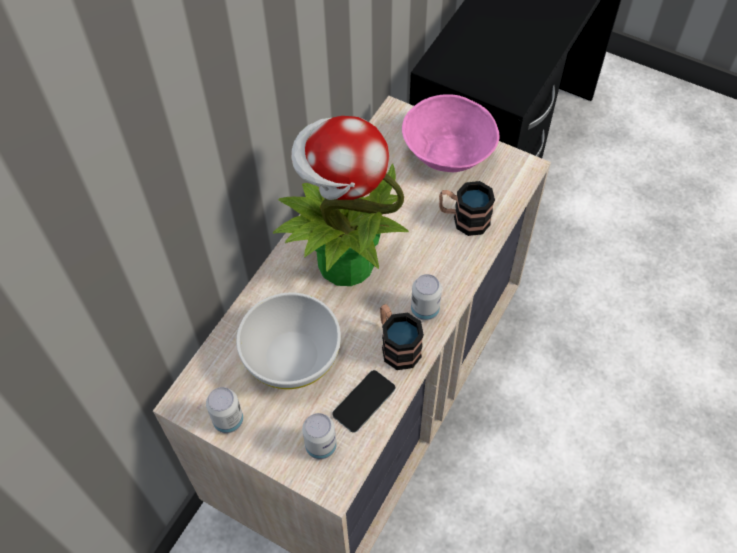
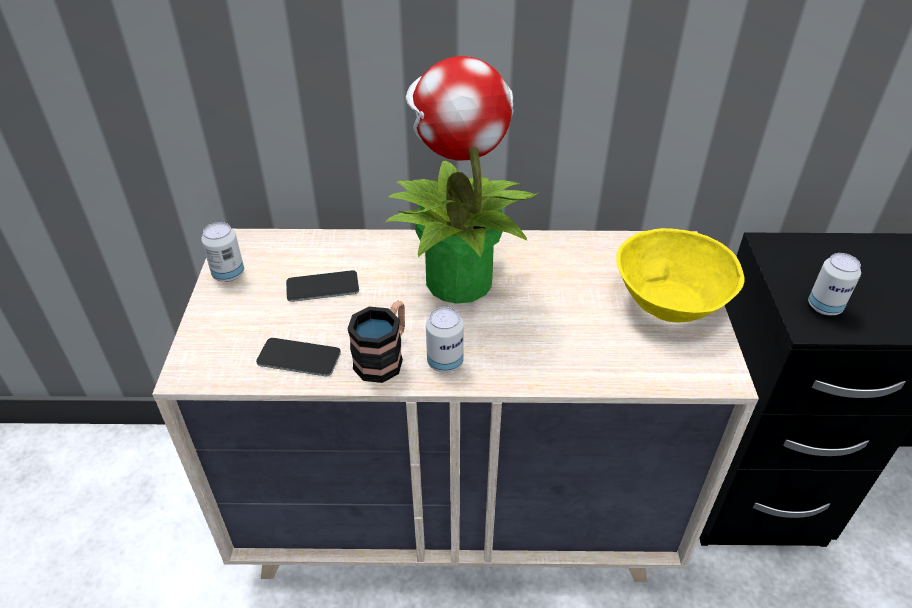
camera: 60 degrees right, 15 degrees down
white bowl [236,293,341,389] -> phone [286,270,359,302]
can [302,413,337,460] -> can moved to [808,253,861,315]
pink bowl [402,94,499,172] -> yellow bowl [616,228,745,323]
mug [439,181,495,236] -> none

